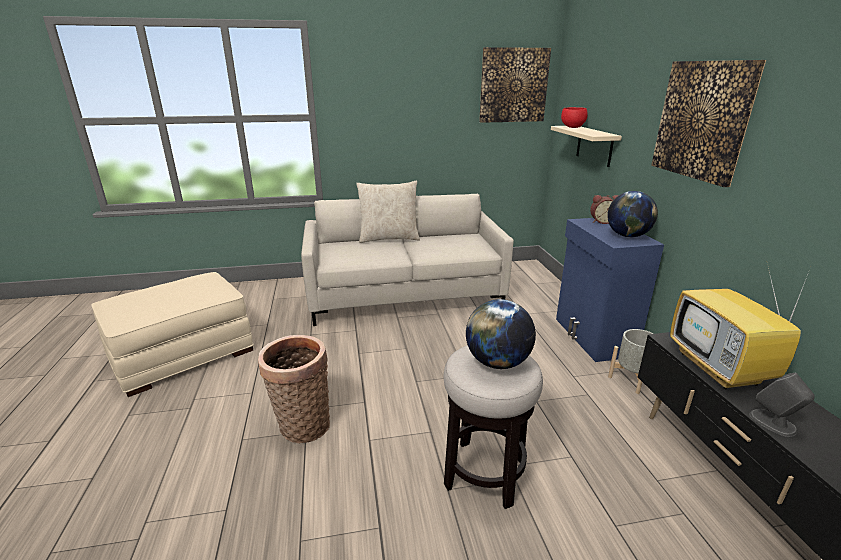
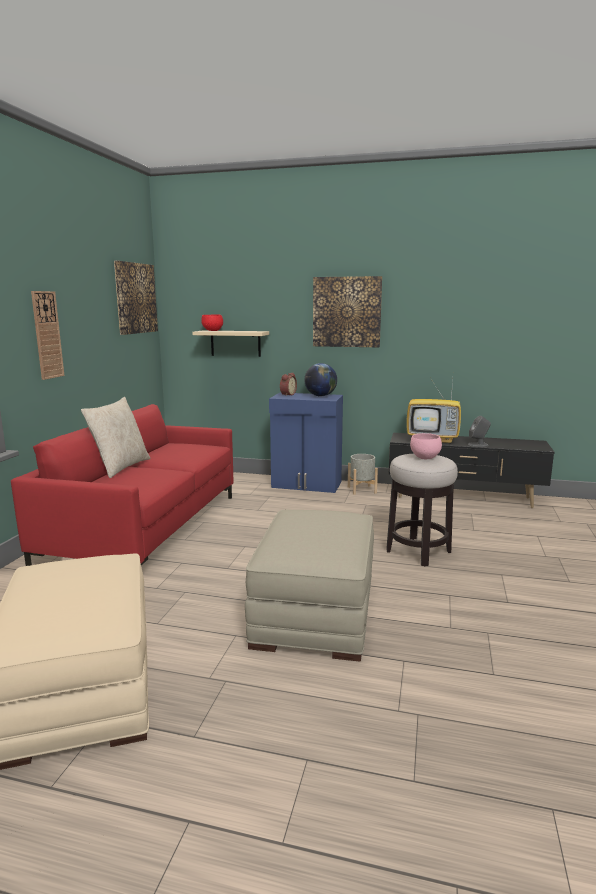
camera: 65 degrees left, 10 degrees down
basket [258,335,330,444] -> beige ottoman [245,510,374,662]
beige sofa [301,194,514,326] -> red sofa [11,404,234,566]
globe [466,299,536,369] -> pink bowl [410,433,442,459]
none -> wall clock [31,291,64,380]

